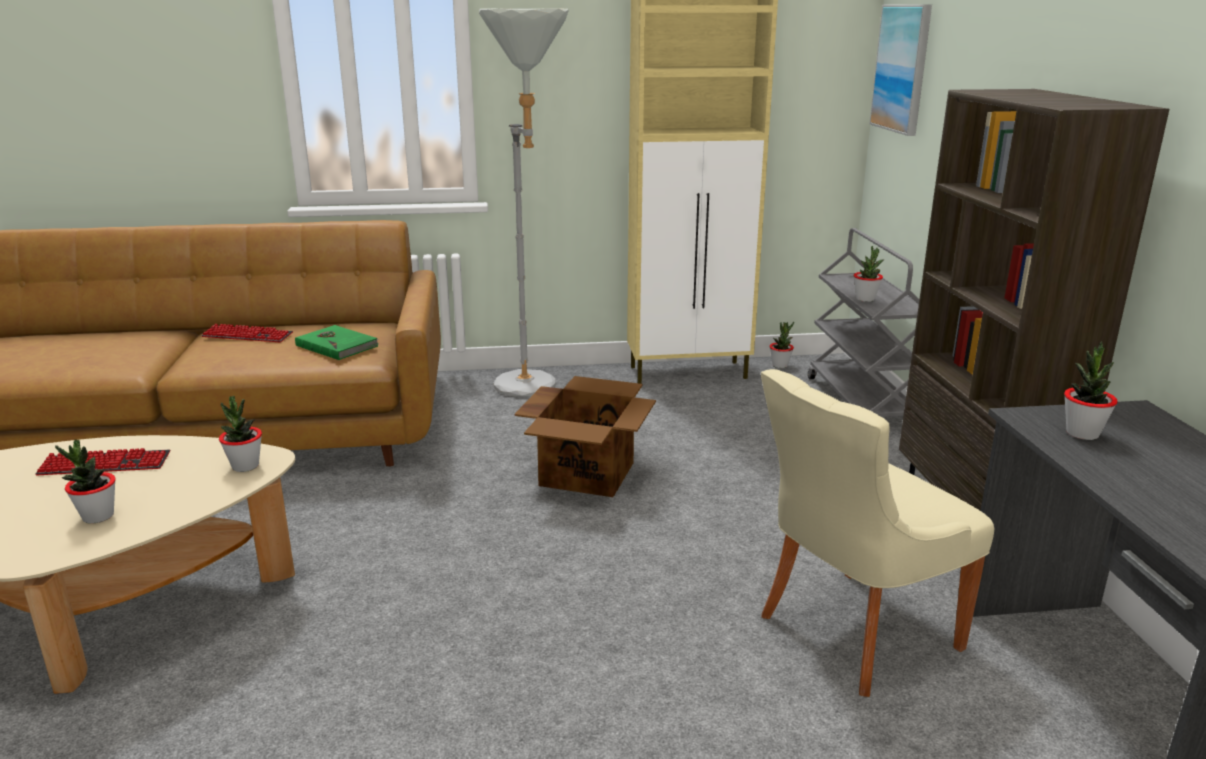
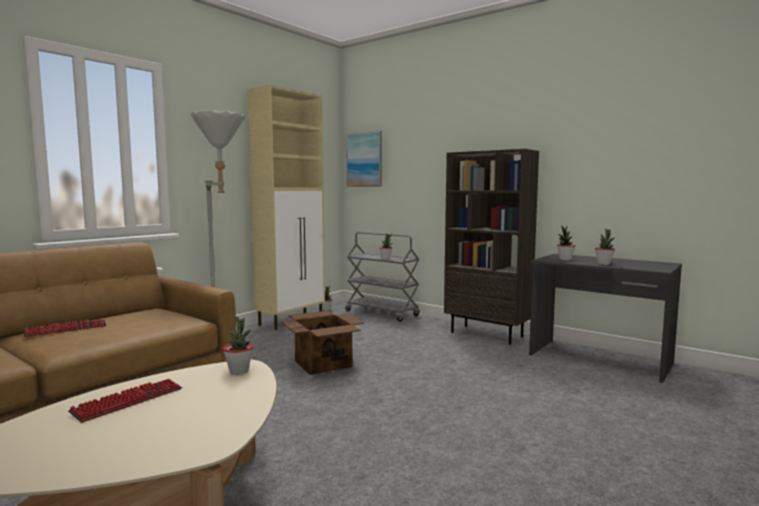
camera: 45 degrees left, 15 degrees down
potted plant [55,440,116,524] -> potted plant moved to [595,228,615,265]
green book [295,325,378,360] -> none
beige chair [761,369,994,697] -> none

